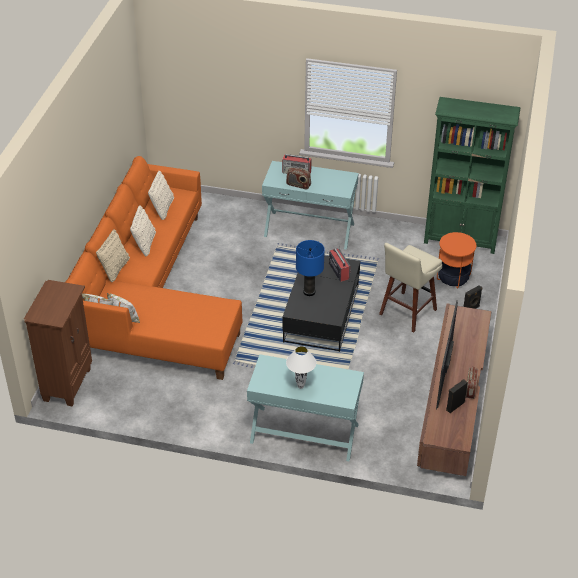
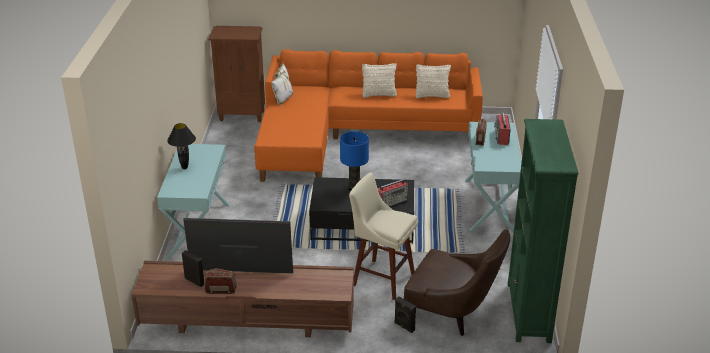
camera: 80 degrees right, 10 degrees down
beige pillow [96,229,130,282] -> none
white table lamp [286,346,316,389] -> black table lamp [167,123,196,169]
orange side table [437,232,476,289] -> brown armchair [404,229,510,336]

